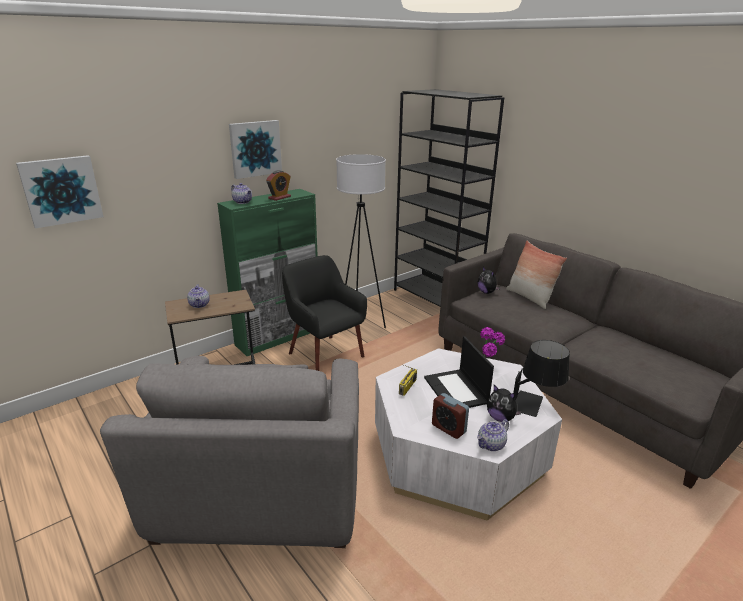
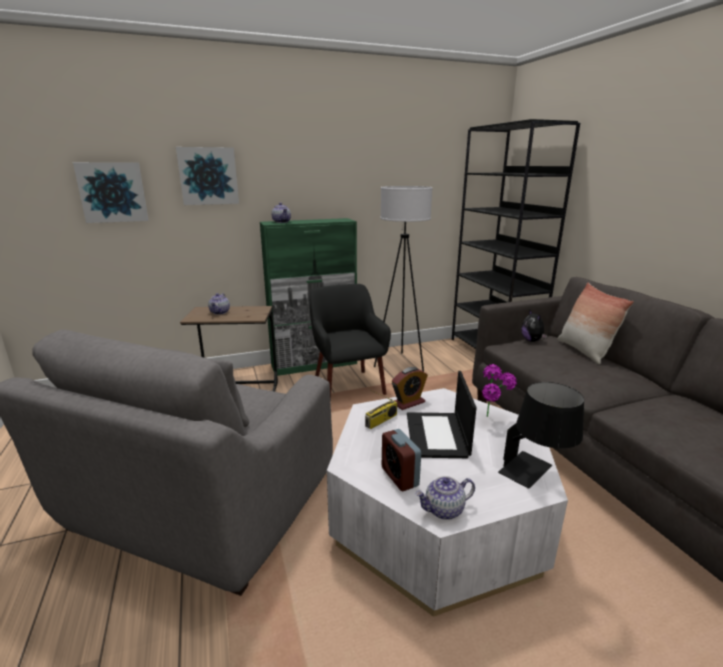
camera: 20 degrees right, 5 degrees down
picture [229,120,282,179] -> picture moved to [176,147,239,205]
alarm clock [266,170,291,201] -> alarm clock moved to [392,367,428,410]
plush toy [487,385,522,422] -> none

